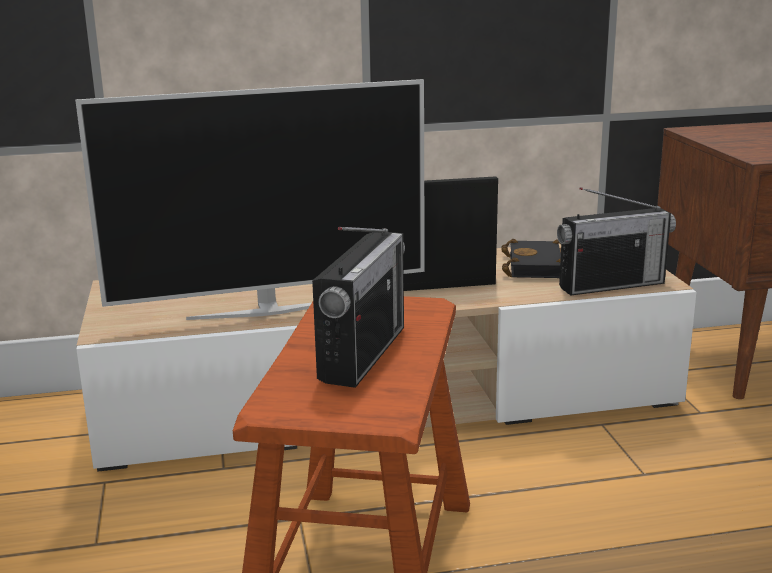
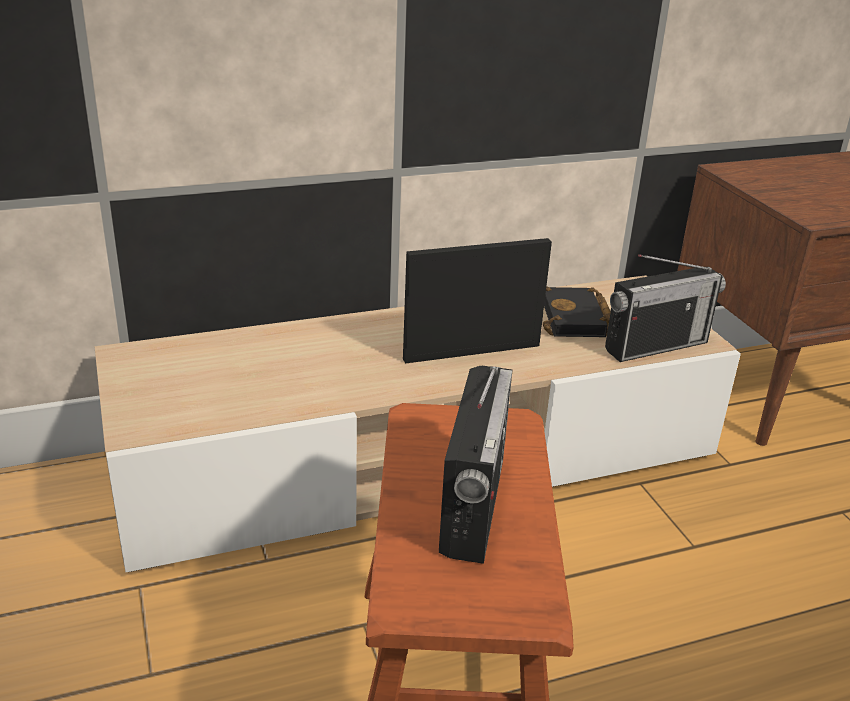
camera: 10 degrees left, 10 degrees up
television [75,79,425,320] -> none

